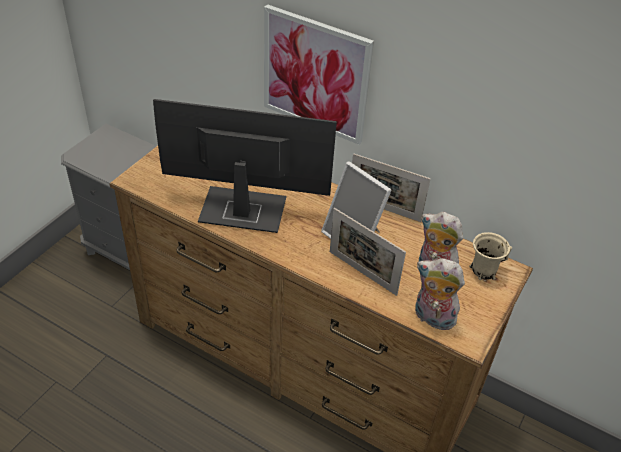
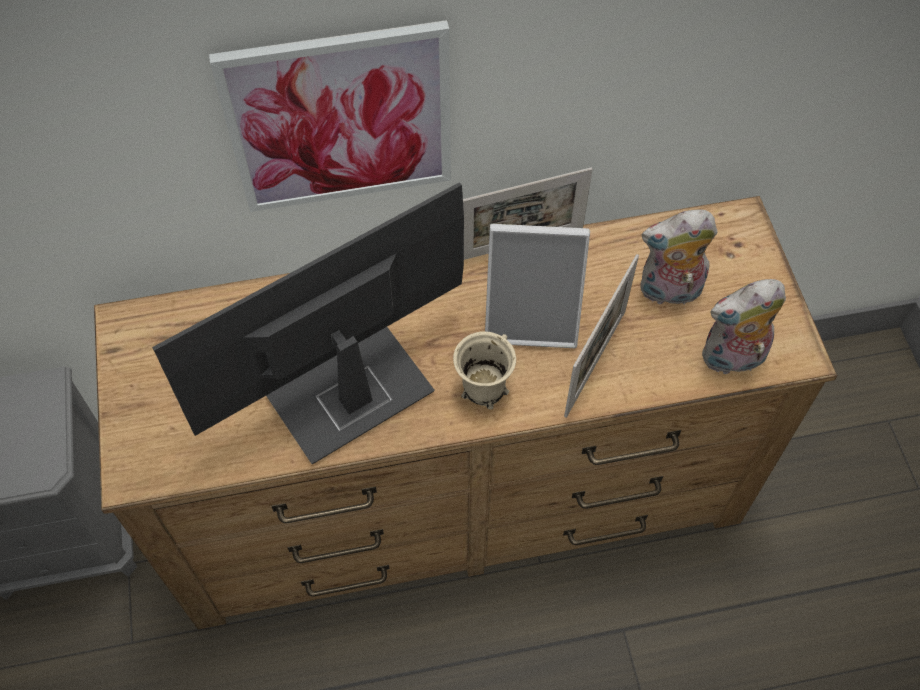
camera: 40 degrees left, 15 degrees up
picture frame [330,208,406,296] -> picture frame turned 60 degrees counterclockwise [564,254,639,418]
beige mug [469,232,512,280] -> beige mug moved to [453,331,516,410]

